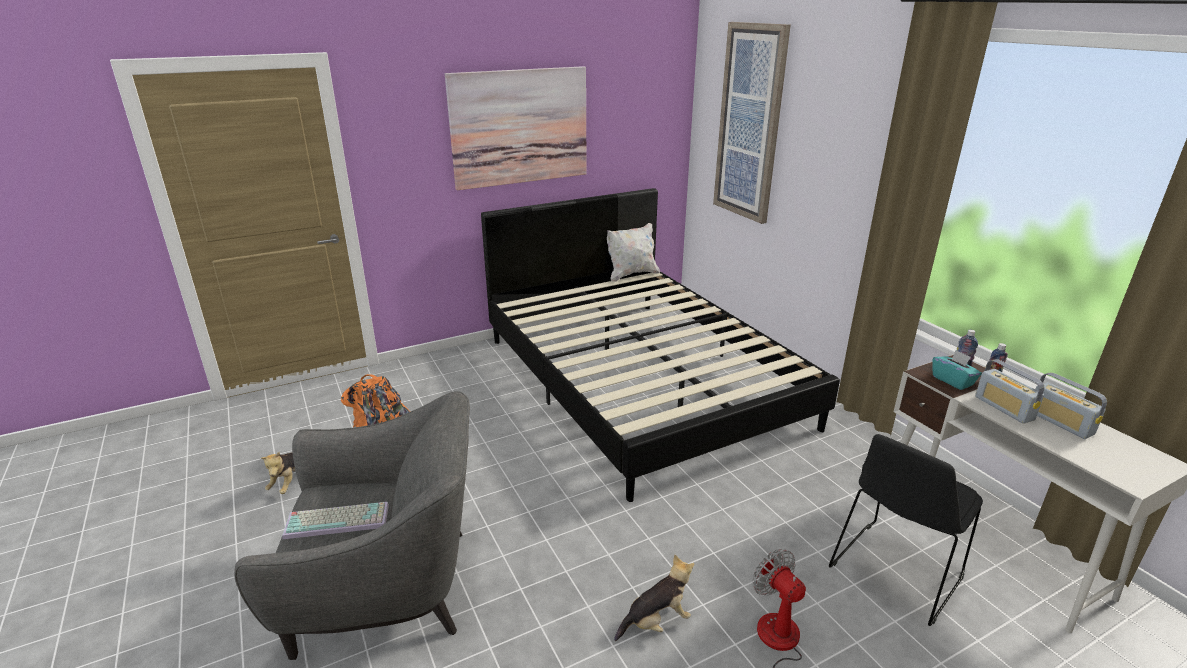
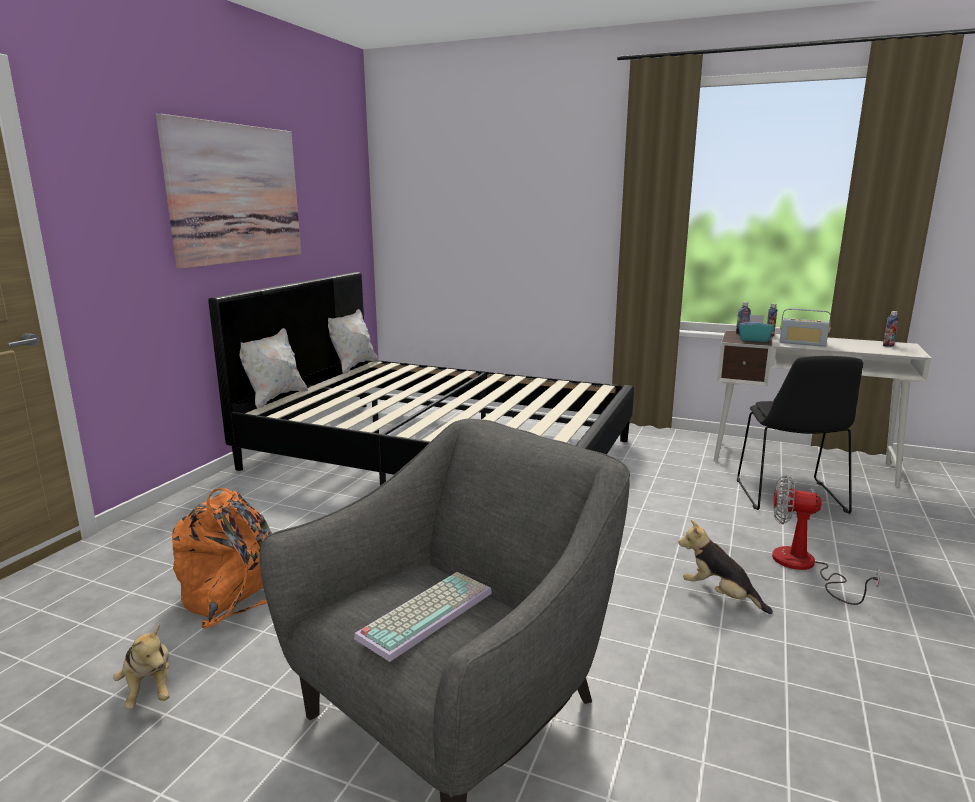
camera: 40 degrees left, 10 degrees down
plush toy [614,554,694,641] -> plush toy turned 75 degrees counterclockwise [678,520,773,614]
picture [713,22,791,224] -> none
radio [1035,373,1107,439] -> none
none -> white pillow [239,328,308,408]
none -> bottle [883,311,899,347]

